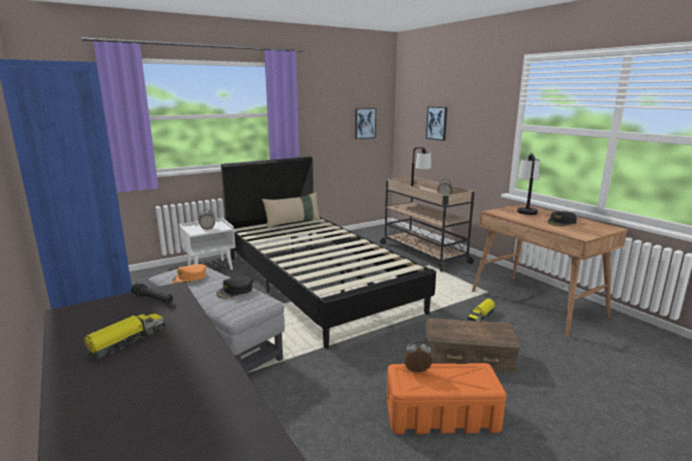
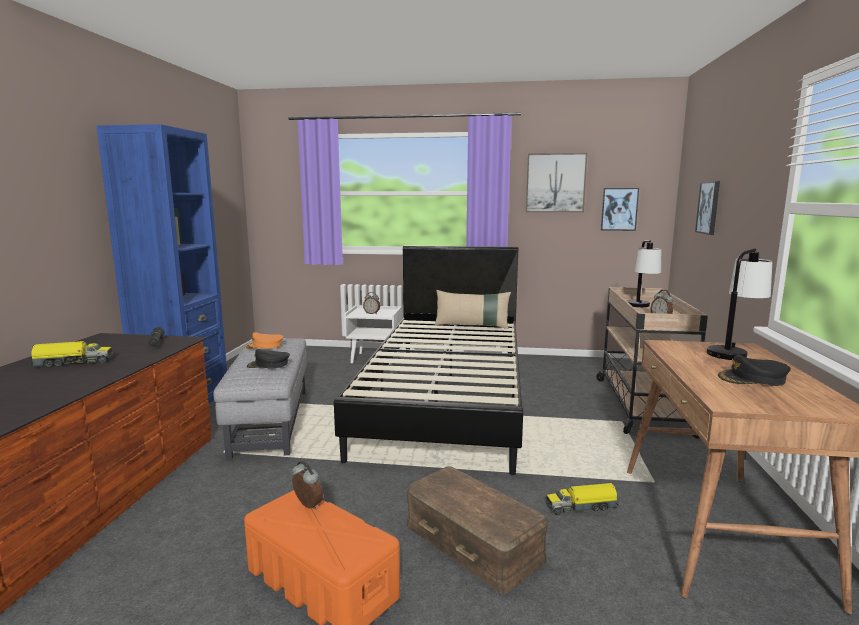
camera: 40 degrees right, 5 degrees down
none -> picture [526,153,587,212]

